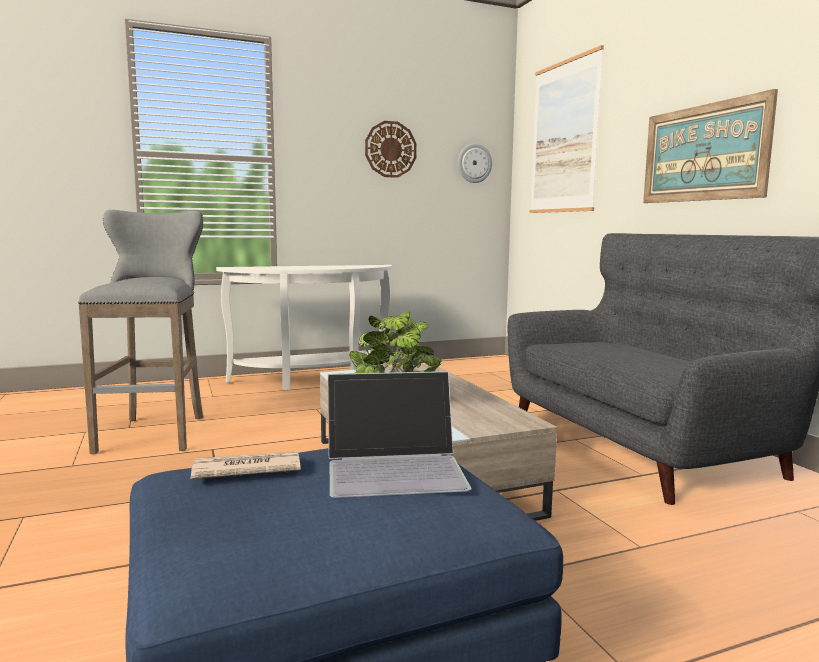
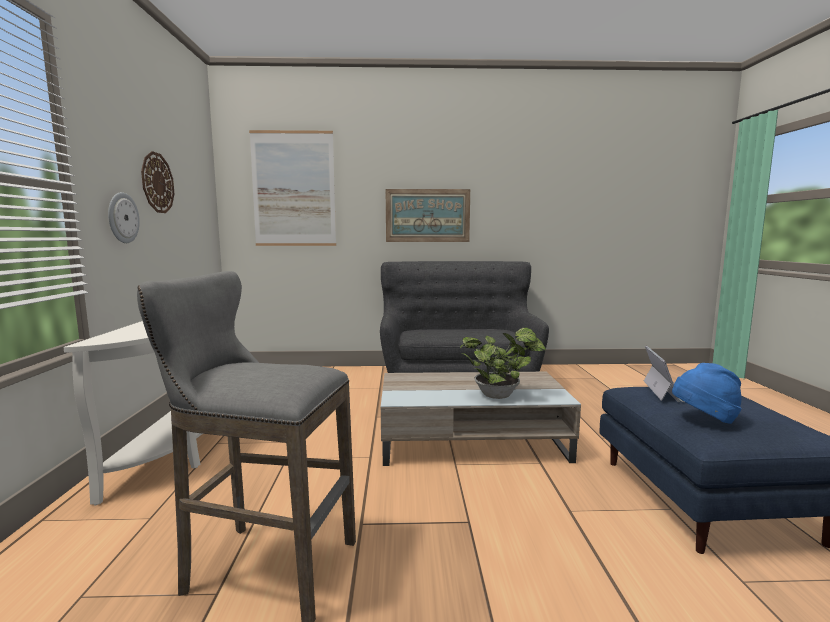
camera: 70 degrees left, 0 degrees up
newspaper [190,451,301,479] -> blue hat [672,363,742,424]
wall clock [458,143,492,183] -> wall clock moved to [108,192,140,243]

